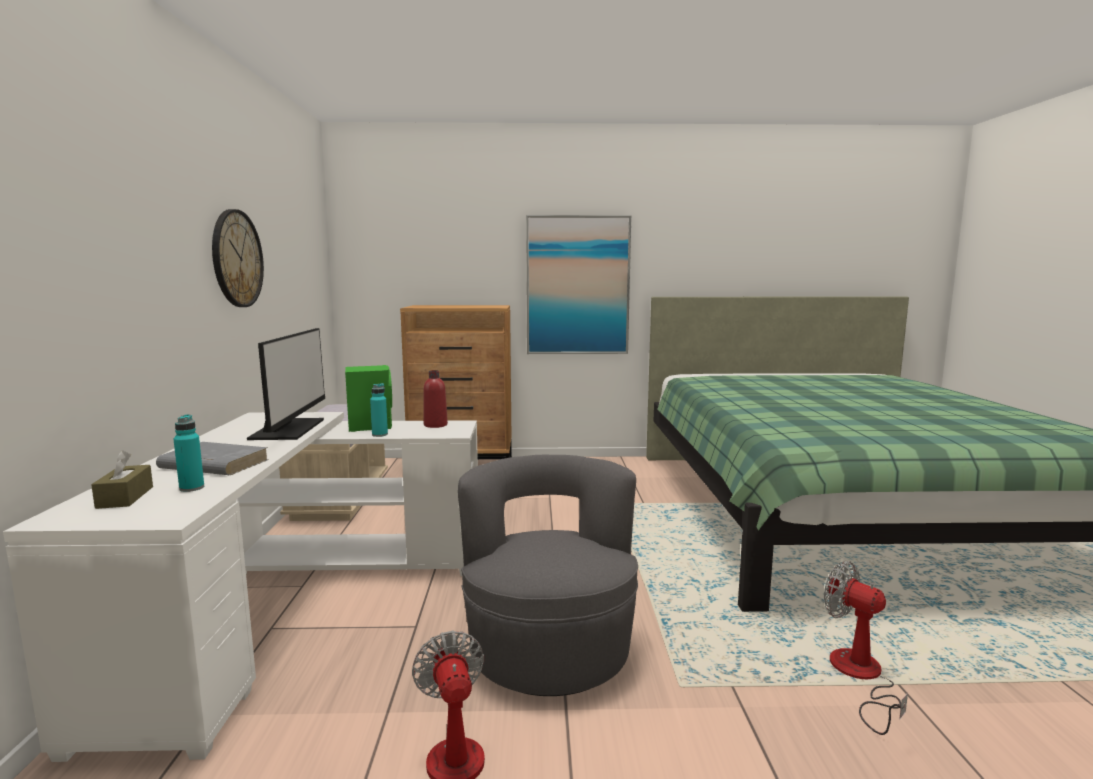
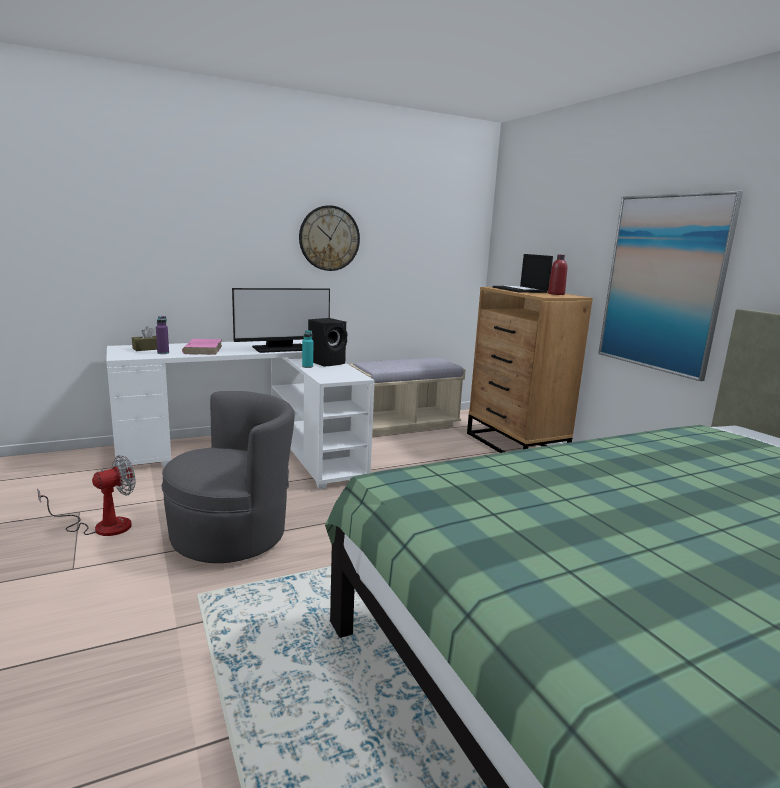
camera: 65 degrees right, 5 degrees up
grey book [156,442,269,475] -> pink book [182,339,222,355]
turquoise bottle [174,414,204,492] -> purple bottle [156,316,169,354]
green speaker [345,365,392,432] -> black speaker [308,318,347,367]
red bottle [423,370,448,428] -> red bottle moved to [548,254,567,295]
fan [824,561,908,735] -> none
none -> laptop [493,254,553,293]

